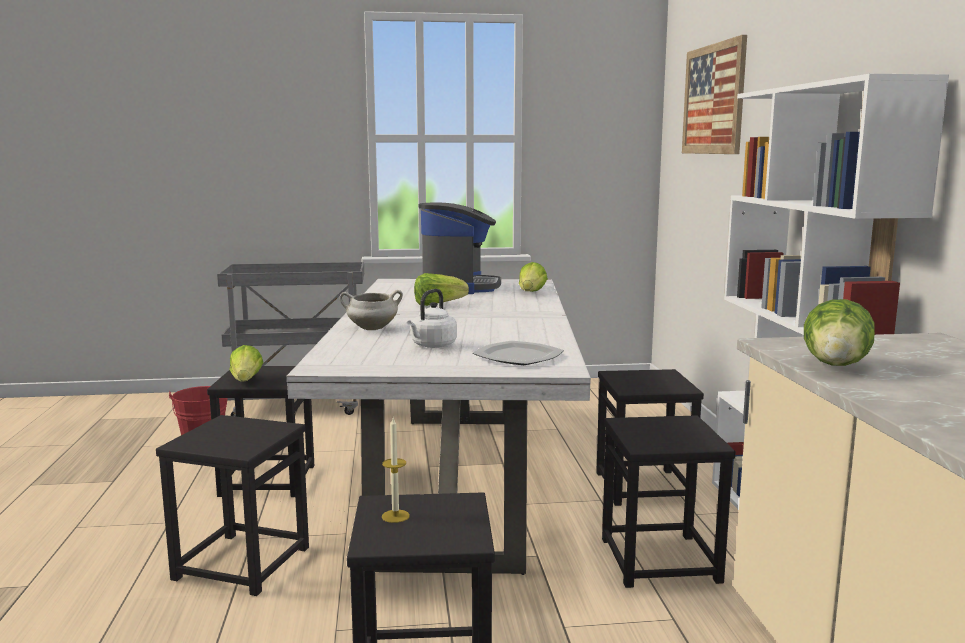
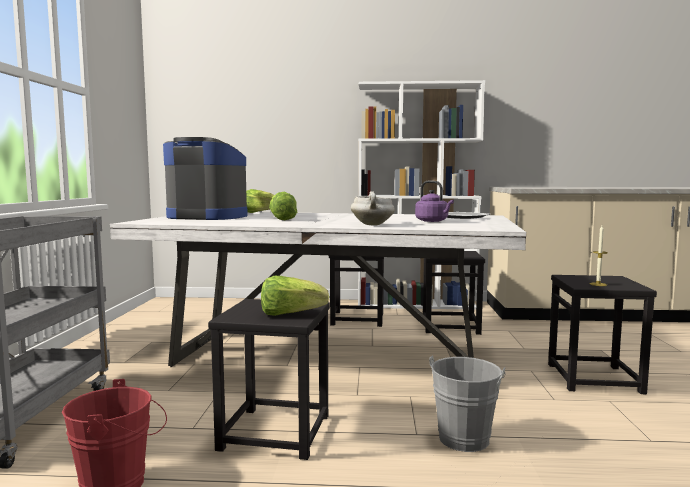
camera: 80 degrees left, 5 degrees down
black stool [156,415,309,596] -> grey bucket [429,355,505,452]
white kettle [407,289,457,348] -> purple kettle [415,180,454,222]
picture [682,35,747,154] -> none
lettuce [804,299,875,366] -> none

